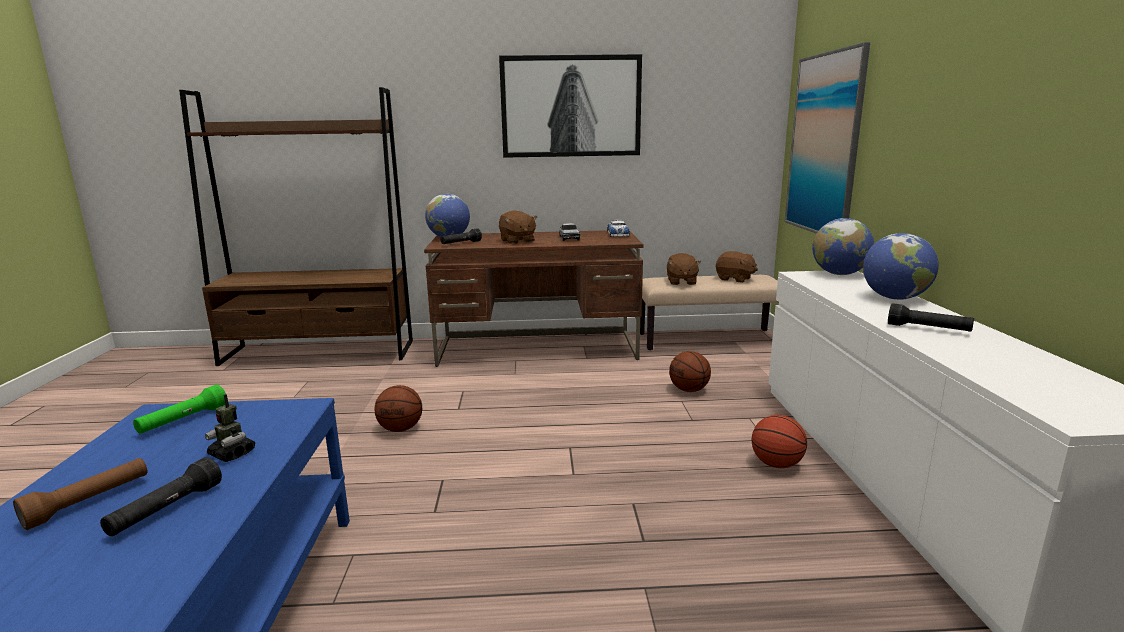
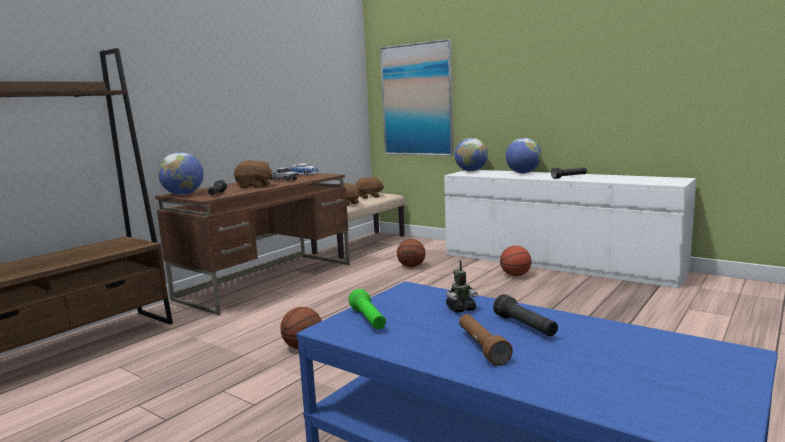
camera: 50 degrees left, 5 degrees down
picture [499,54,642,158] -> none

